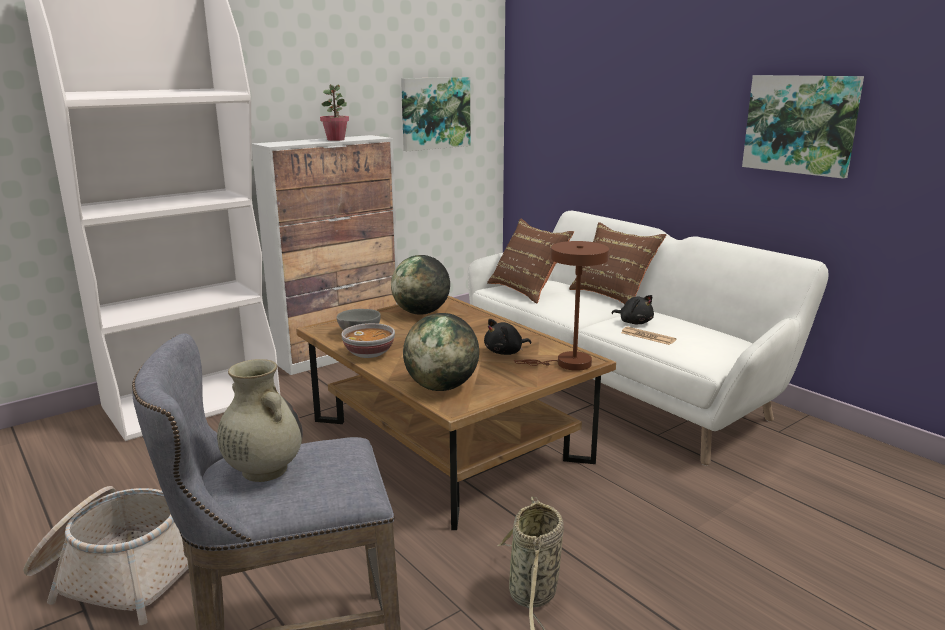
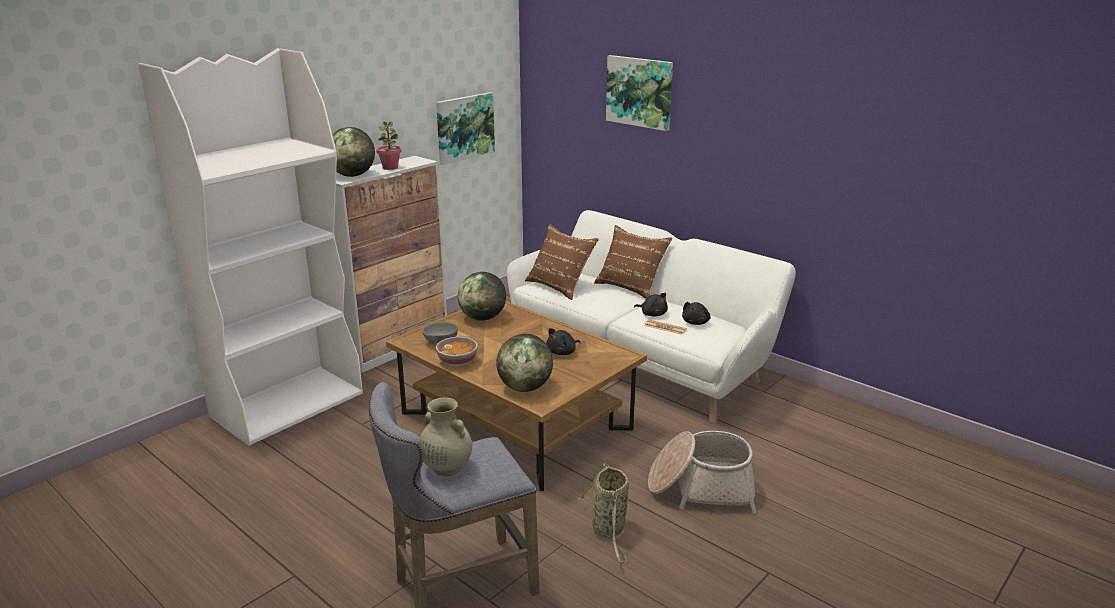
camera: 10 degrees left, 5 degrees up
basket [23,486,188,625] -> basket moved to [648,431,756,514]
brown table lamp [514,241,609,371] -> none
picture [742,75,864,179] -> picture moved to [606,55,673,131]
none -> globe [332,127,375,177]
none -> black plush toy [682,302,711,325]

